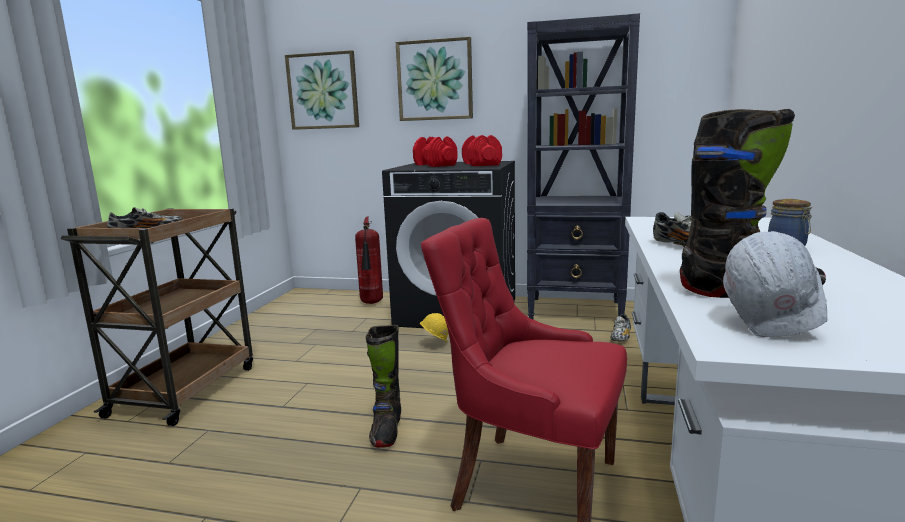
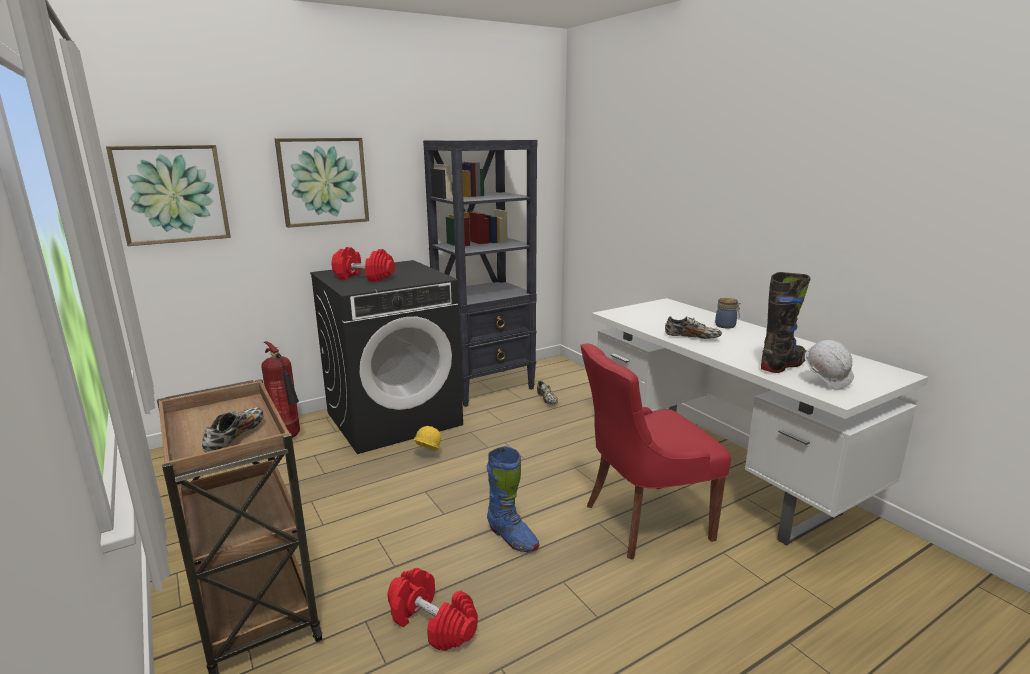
camera: 45 degrees left, 5 degrees up
black boot [366,325,401,448] -> blue boot [487,446,540,552]
red dumbbell [462,135,502,166] -> red dumbbell moved to [387,568,478,651]

